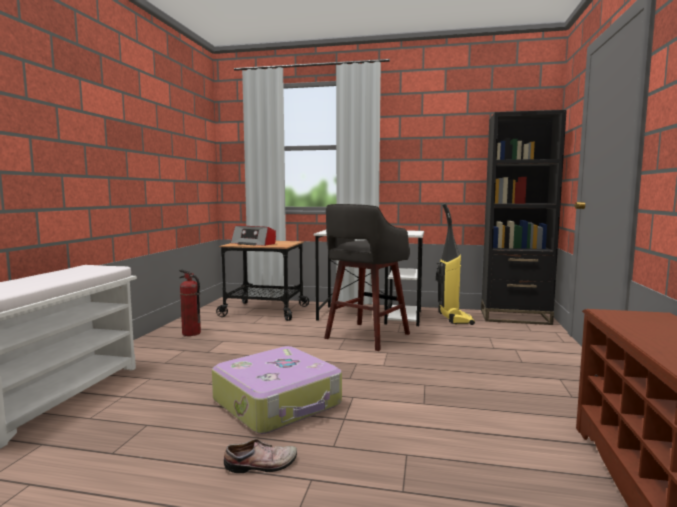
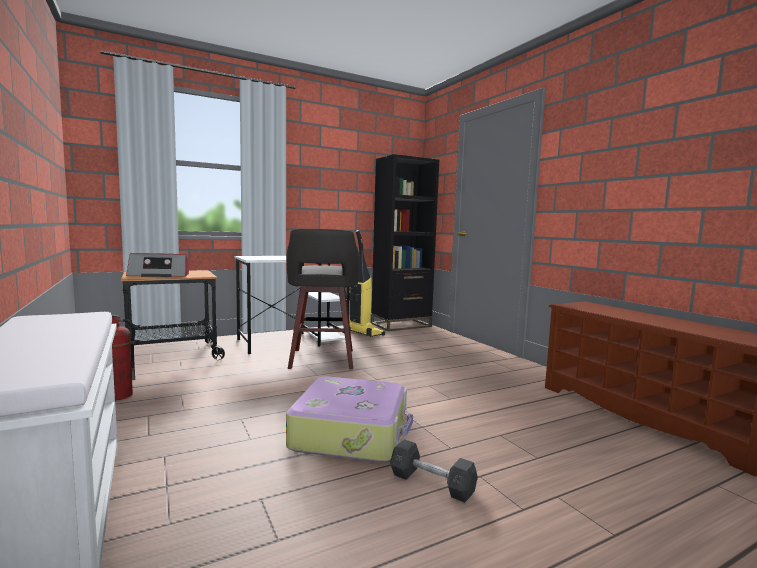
camera: 40 degrees left, 0 degrees up
shoe [224,439,297,473] -> grey dumbbell [390,439,478,502]

